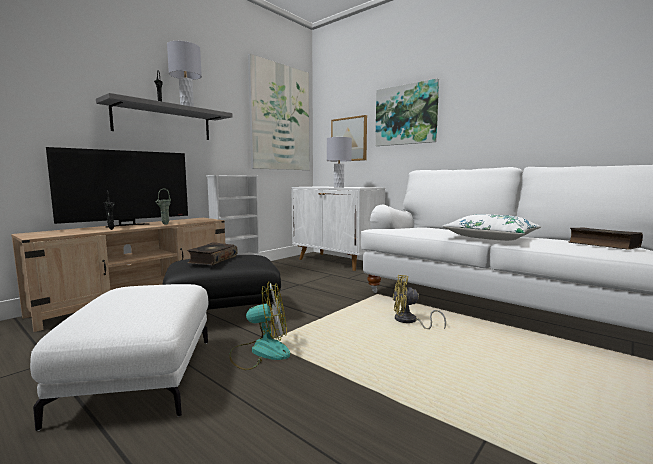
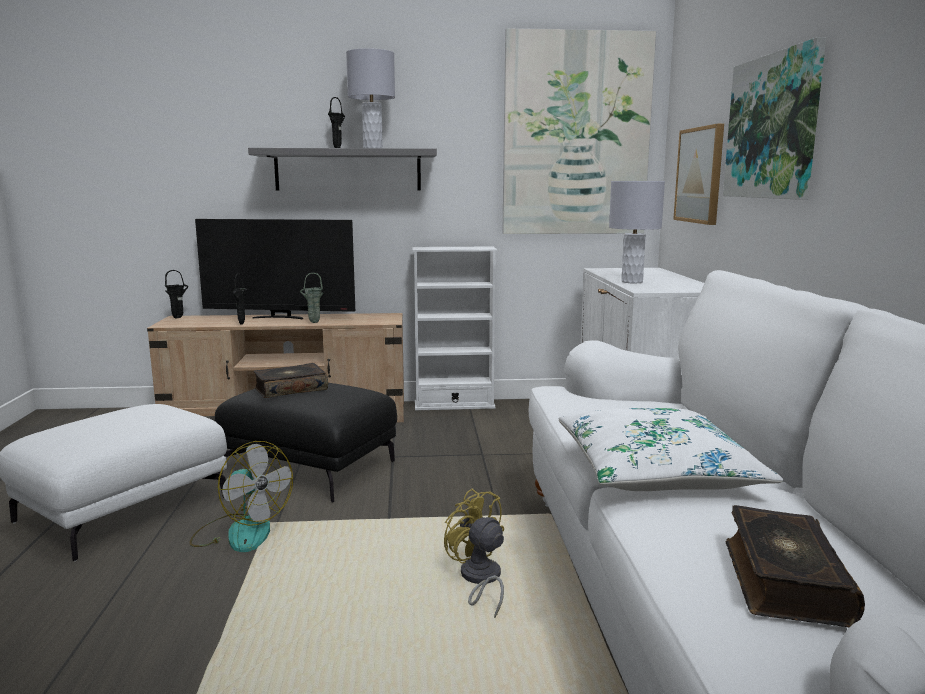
camera: 45 degrees right, 5 degrees up
none -> black vase [165,270,188,319]

